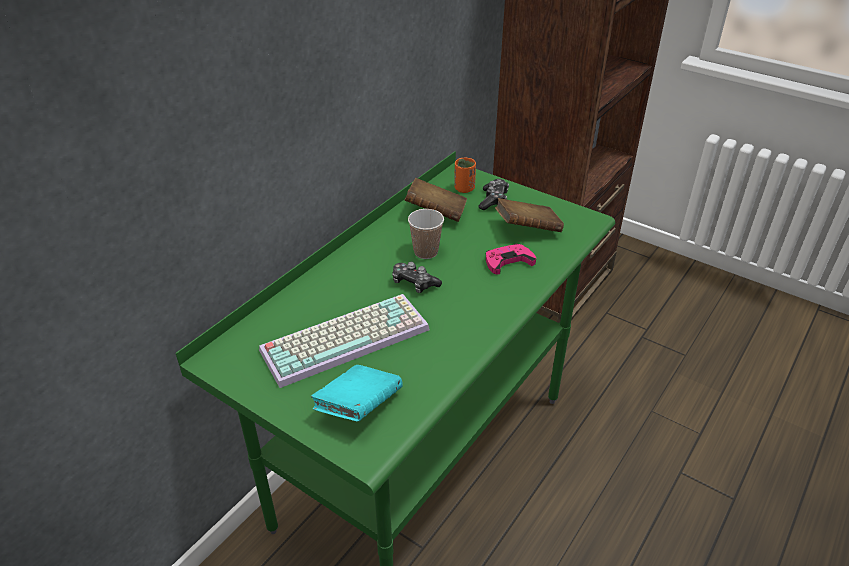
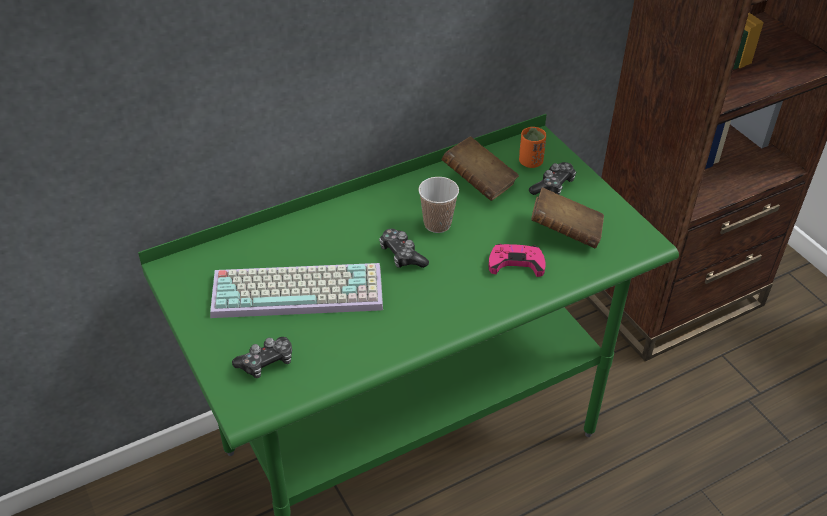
camera: 25 degrees right, 5 degrees up
turquoise book [311,365,403,421] -> game controller [232,337,292,378]

